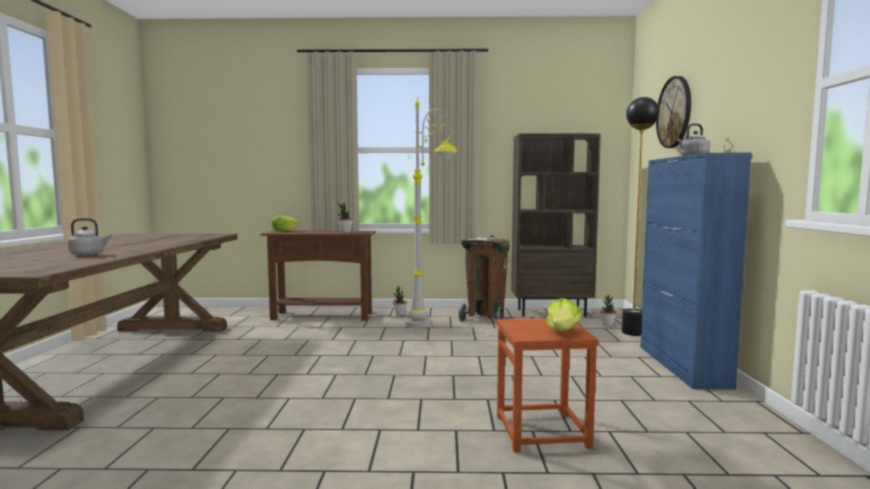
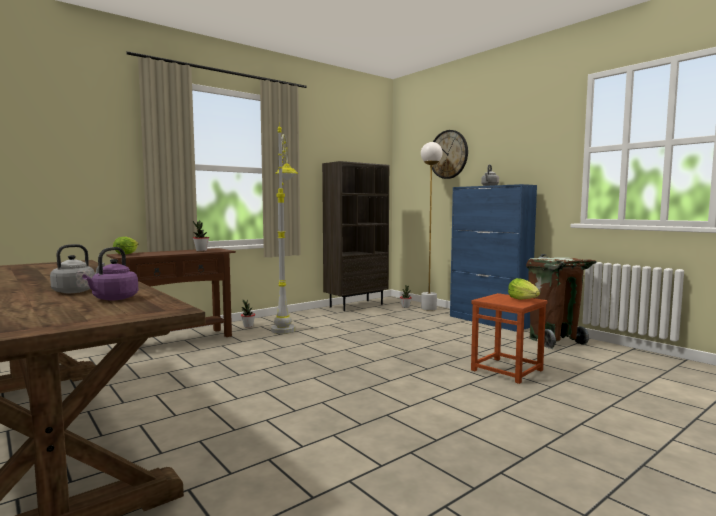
camera: 40 degrees left, 0 degrees up
brown trash can [458,235,510,322] -> brown trash can moved to [526,254,597,349]
black floor lamp [622,97,659,336] -> white floor lamp [421,142,442,311]
none -> purple kettle [82,247,138,301]

